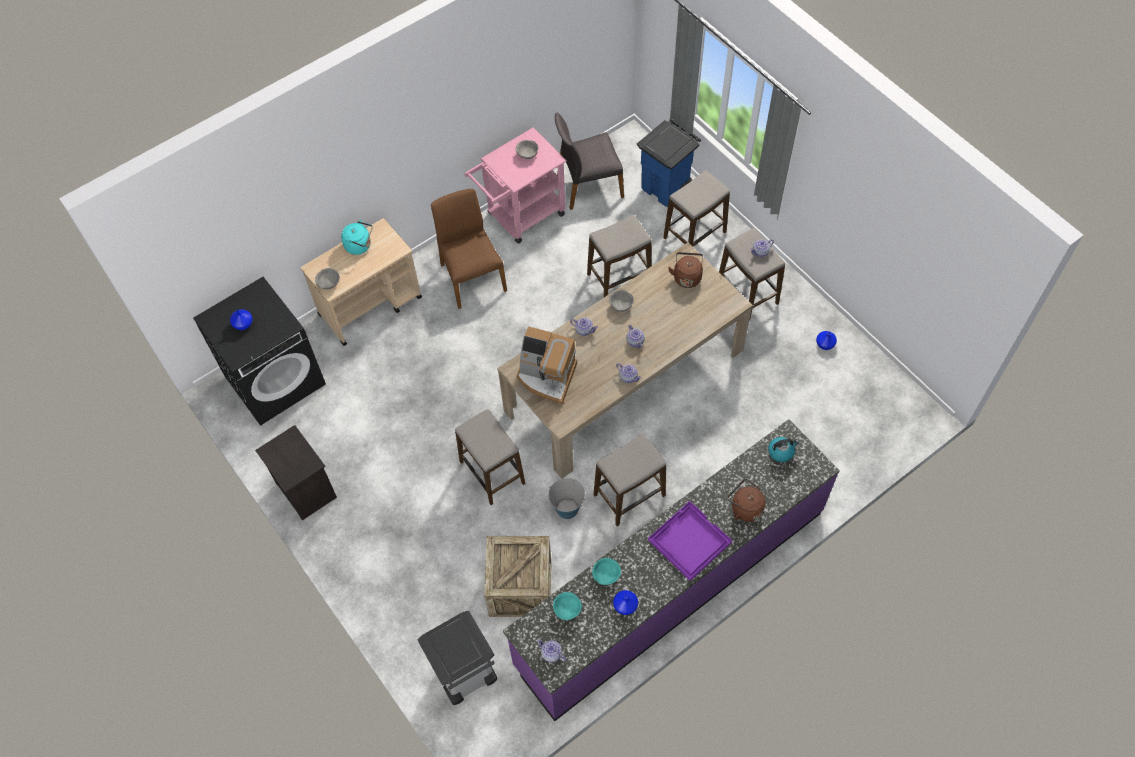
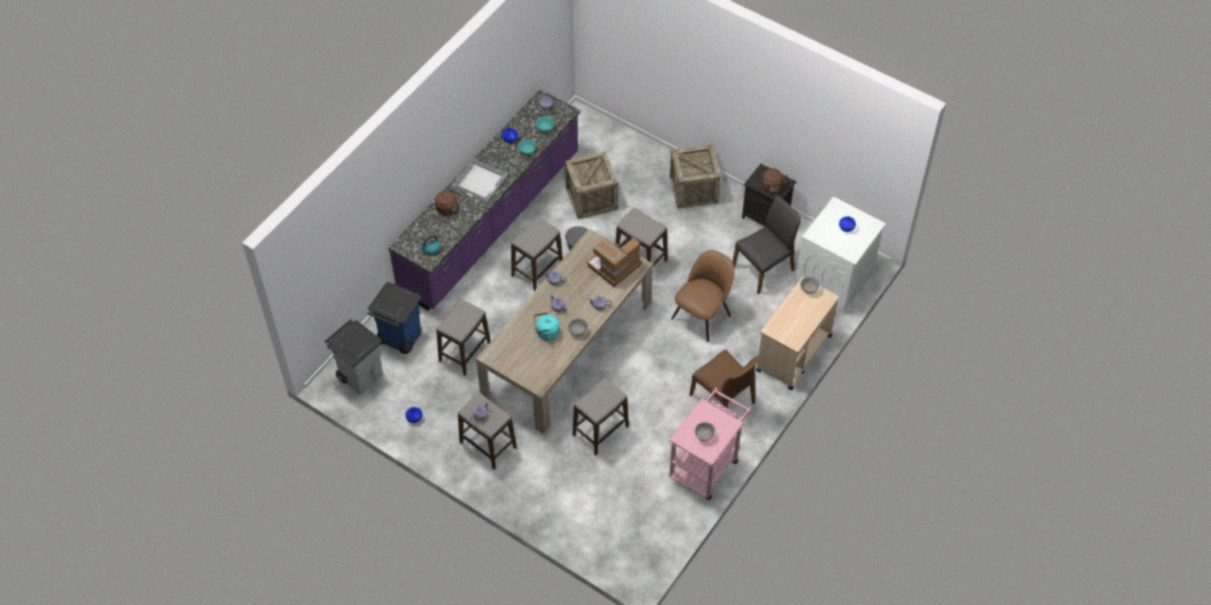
camera: 160 degrees right, 5 degrees down
black washing machine [193,277,326,426] -> white washing machine [794,197,886,313]
turquoise kettle [341,220,373,255] -> turquoise kettle moved to [534,313,559,341]
grey trash can [418,611,497,705] -> grey trash can moved to [325,319,383,394]
coffee machine [516,326,577,404] -> coffee machine turned 45 degrees counterclockwise [586,237,642,287]
grey chair [555,112,624,210] -> grey chair moved to [733,197,801,294]
blue trash can [637,119,701,207] -> blue trash can moved to [367,282,421,354]
purple tray [648,501,732,581] -> white tray [452,159,507,203]
stool [663,170,730,247] -> stool moved to [436,299,490,375]
brown kettle [668,252,703,288] -> brown kettle moved to [761,168,787,193]
none -> crate [670,144,721,209]
none -> brown chair [671,250,735,342]

